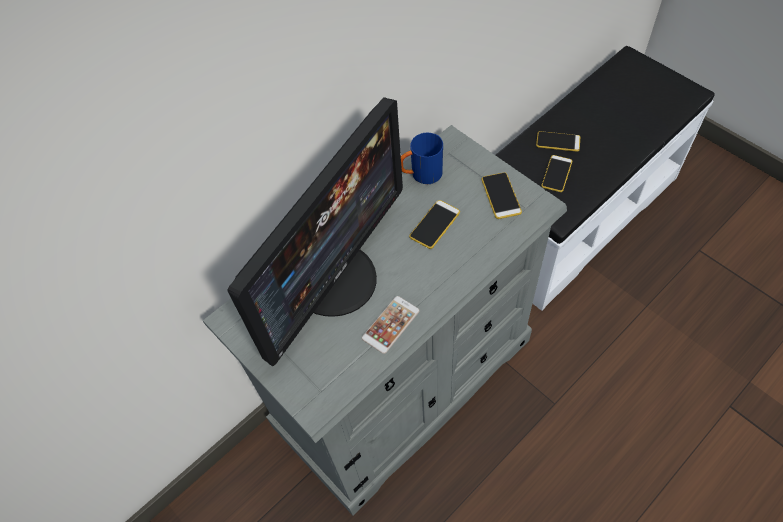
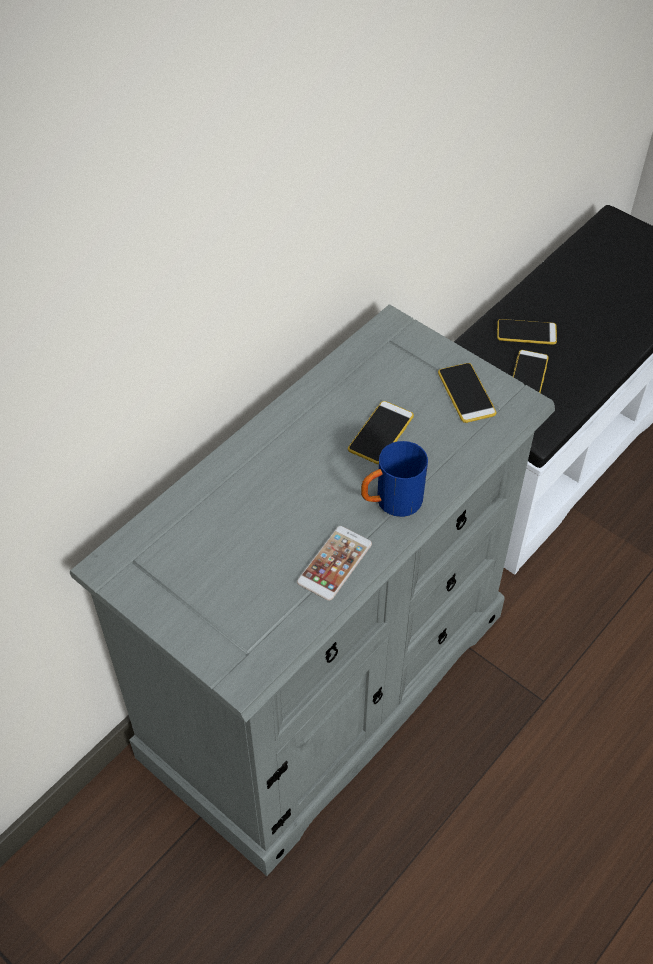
camera: 10 degrees left, 5 degrees down
monitor [227,97,403,366] -> none
blue mug [401,133,443,184] -> blue mug moved to [361,441,428,517]

